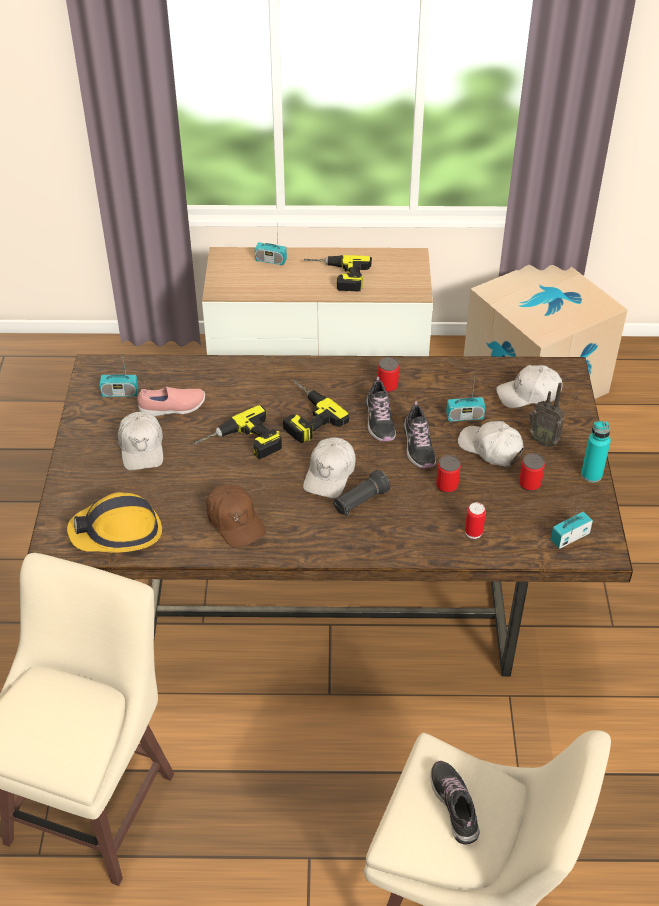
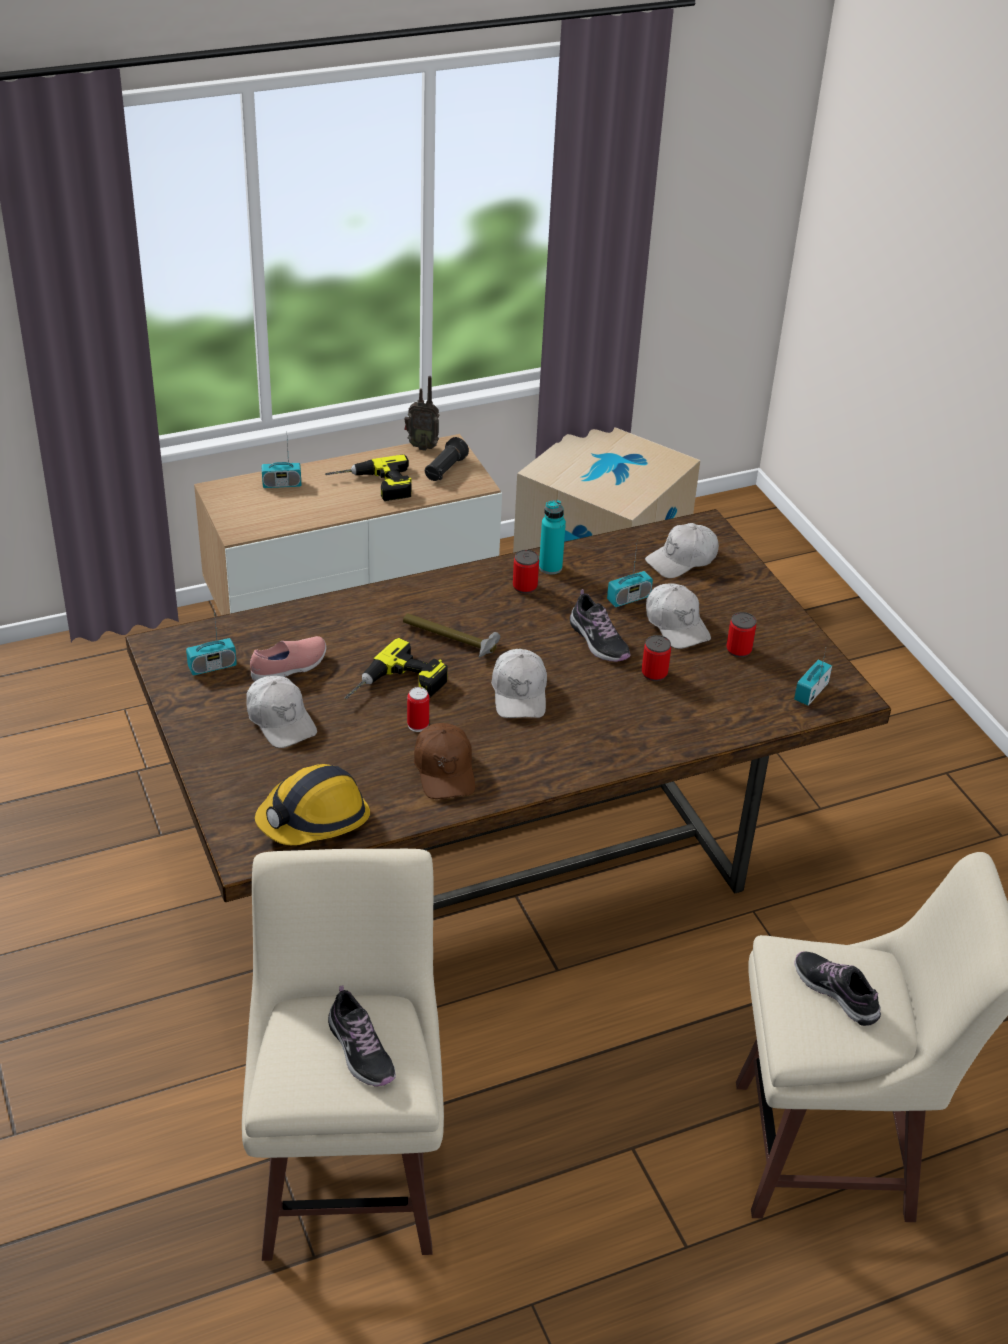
camera: 25 degrees left, 5 degrees down
brown cap [206,484,266,548] -> brown cap turned 45 degrees clockwise [414,723,475,799]
power drill [283,380,349,443] -> hammer [403,613,500,658]
black flashlight [333,470,390,516] -> black flashlight moved to [425,437,469,481]
shoe [366,377,396,442] -> shoe moved to [328,985,396,1087]
white cap [458,421,524,467] -> white cap turned 135 degrees counterclockwise [646,583,711,649]
can [465,503,486,539] -> can moved to [407,687,429,732]
radio [528,383,564,447] -> radio moved to [404,376,439,451]
turquoise bottle [581,421,611,483] -> turquoise bottle moved to [539,500,566,575]

